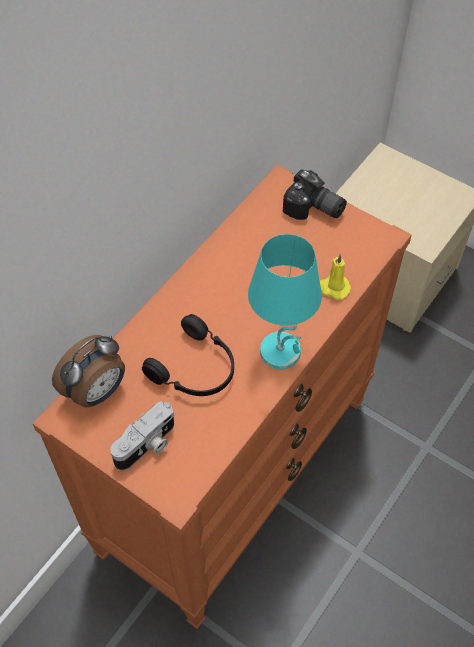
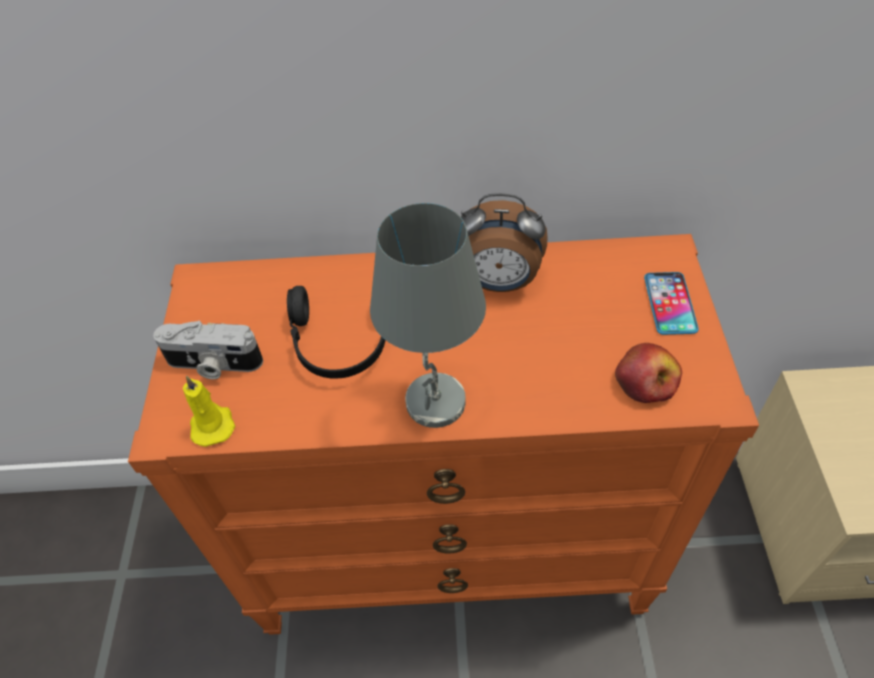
camera: 55 degrees right, 5 degrees down
alarm clock [52,335,125,407] -> alarm clock moved to [461,193,548,292]
turquoise table lamp [248,234,322,369] -> grey table lamp [370,203,486,428]
camera [283,169,347,220] -> phone [644,272,699,335]
yellow candle [320,254,351,300] -> yellow candle moved to [183,375,235,447]
none -> apple [615,343,682,403]

